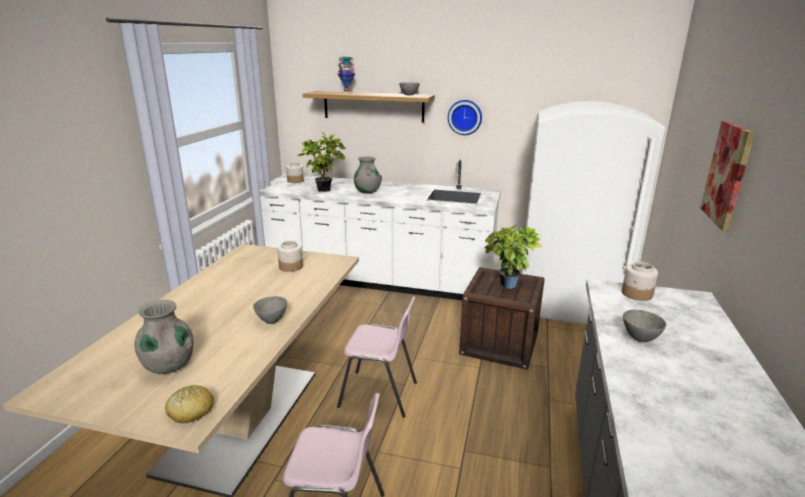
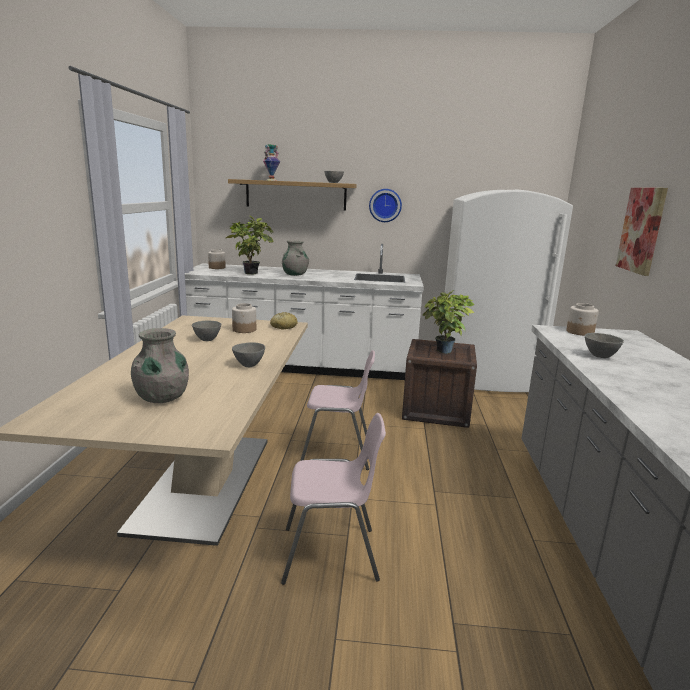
camera: 10 degrees left, 5 degrees down
bread [165,385,214,423] -> bread moved to [270,312,297,329]
none -> grey bowl [192,321,221,341]

